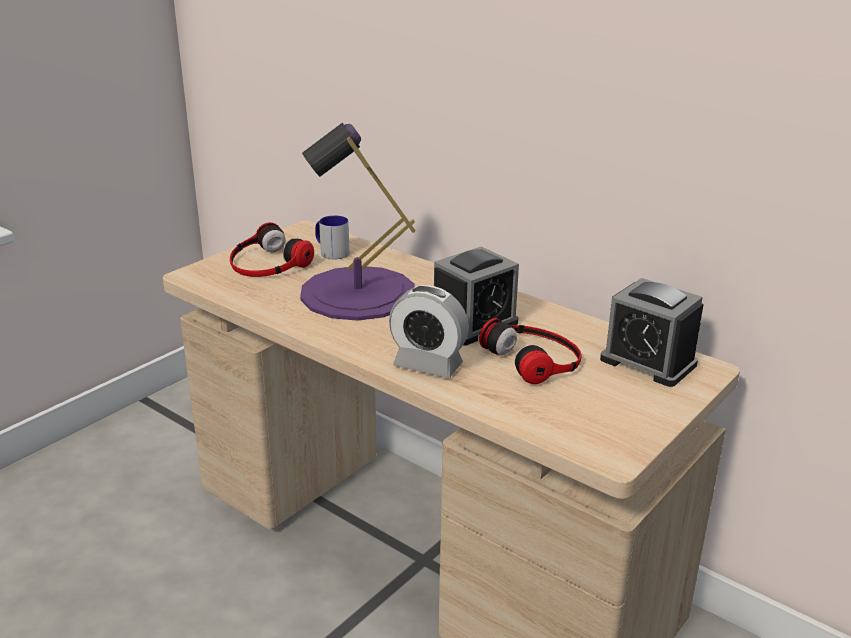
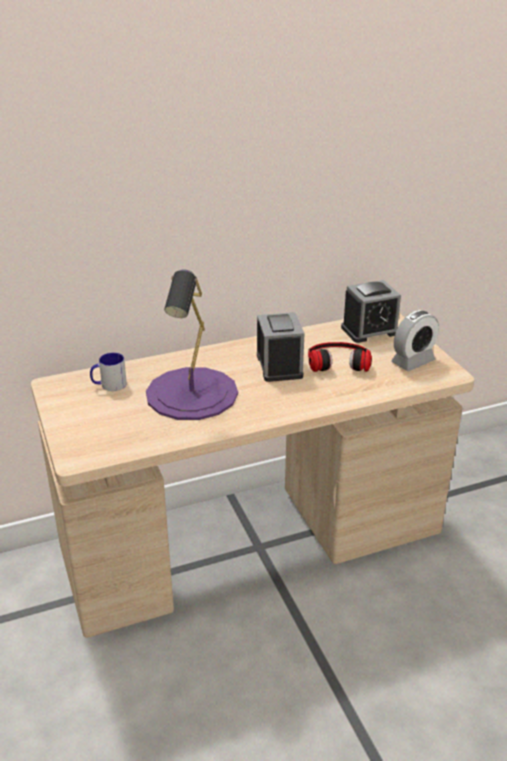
camera: 60 degrees left, 5 degrees up
headphones [230,222,314,277] -> none
alarm clock [389,285,469,378] -> alarm clock moved to [391,310,439,371]

